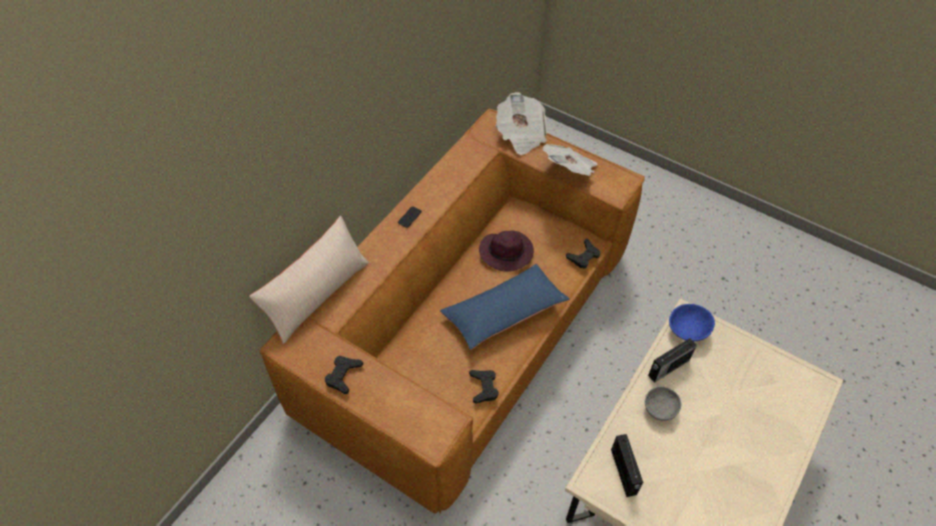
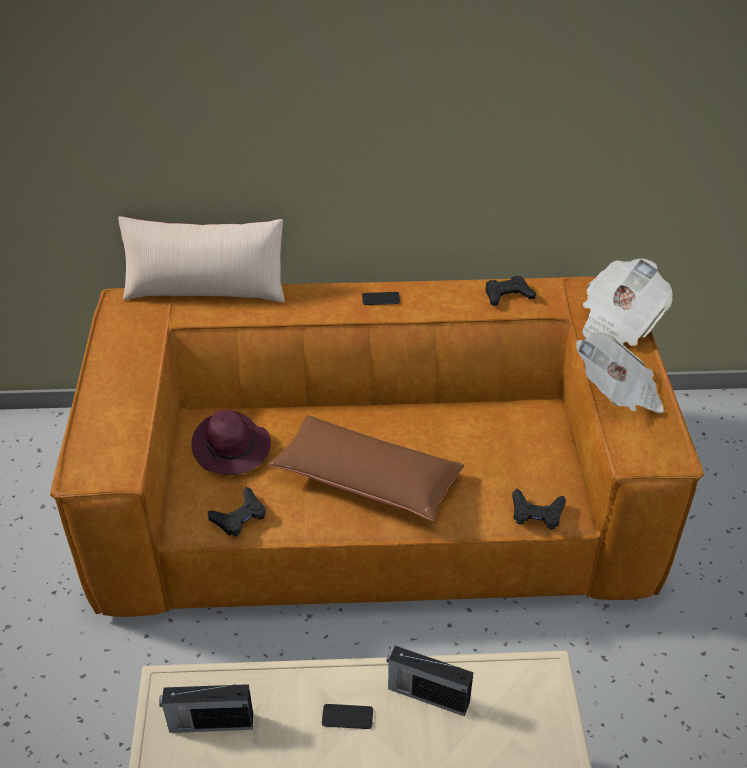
camera: 55 degrees right, 10 degrees down
black game controller [325,356,363,394] -> black game controller moved to [485,276,536,306]
blue pillow [440,264,570,350] -> brown pillow [267,415,465,521]
purple hat [479,231,534,272] -> purple hat moved to [191,410,271,475]
radio [611,434,643,497] -> radio turned 45 degrees clockwise [159,684,253,733]
grey bowl [645,386,681,421] -> phone [322,704,373,729]
blue bowl [669,304,715,341] -> none

